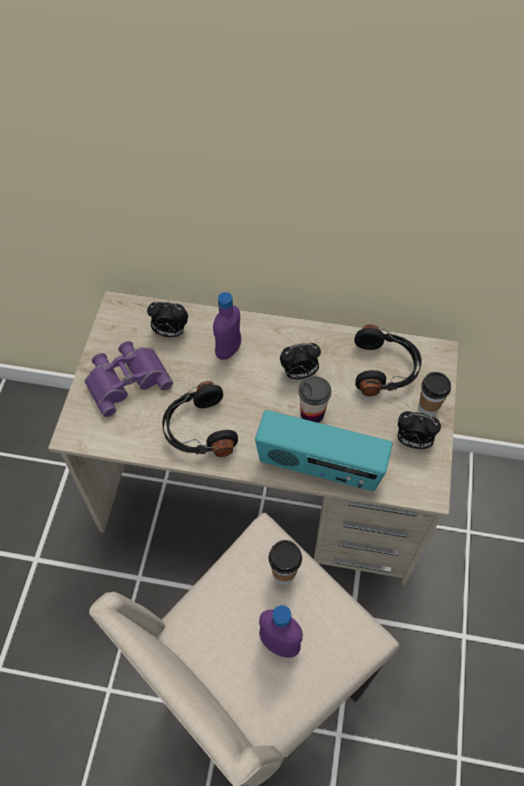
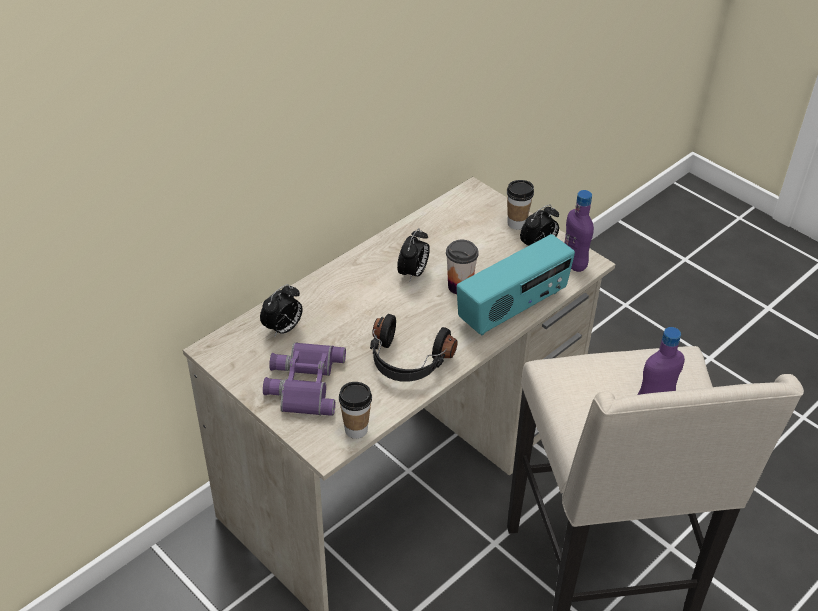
camera: 55 degrees left, 15 degrees down
purple bottle [213,292,241,360] -> purple bottle moved to [564,190,594,272]
cup [269,540,302,584] -> cup moved to [339,382,372,439]
black headphones [354,324,422,396] -> none

